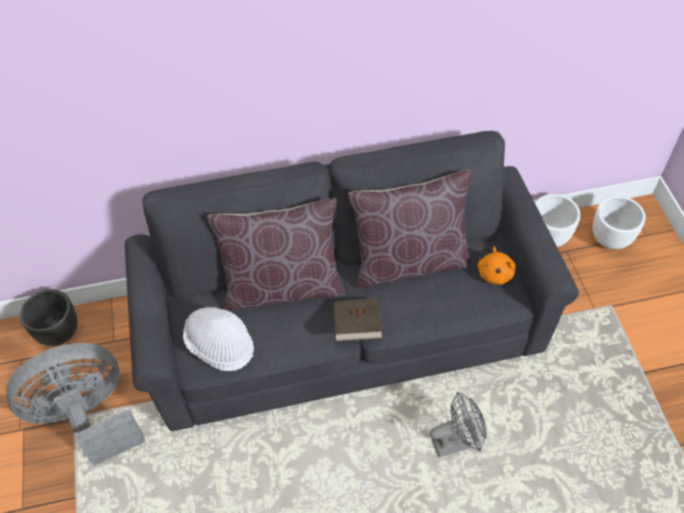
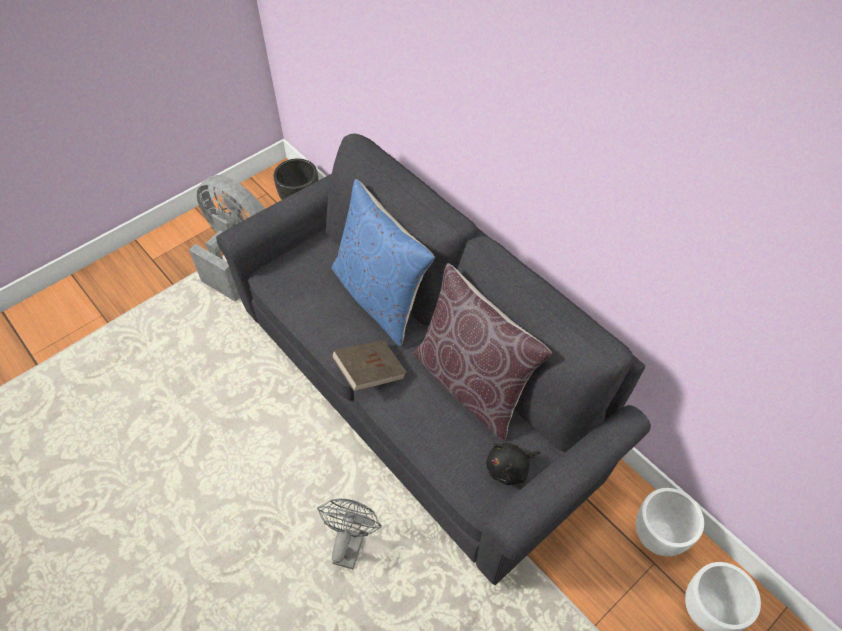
camera: 60 degrees right, 0 degrees up
white hat [183,307,254,371] -> none
brown pillow [207,199,345,311] -> blue pillow [332,179,435,347]
grey fan [430,392,486,457] -> grey fan turned 120 degrees counterclockwise [317,499,382,569]
orange plush toy [477,246,516,285] -> black plush toy [486,443,541,485]

